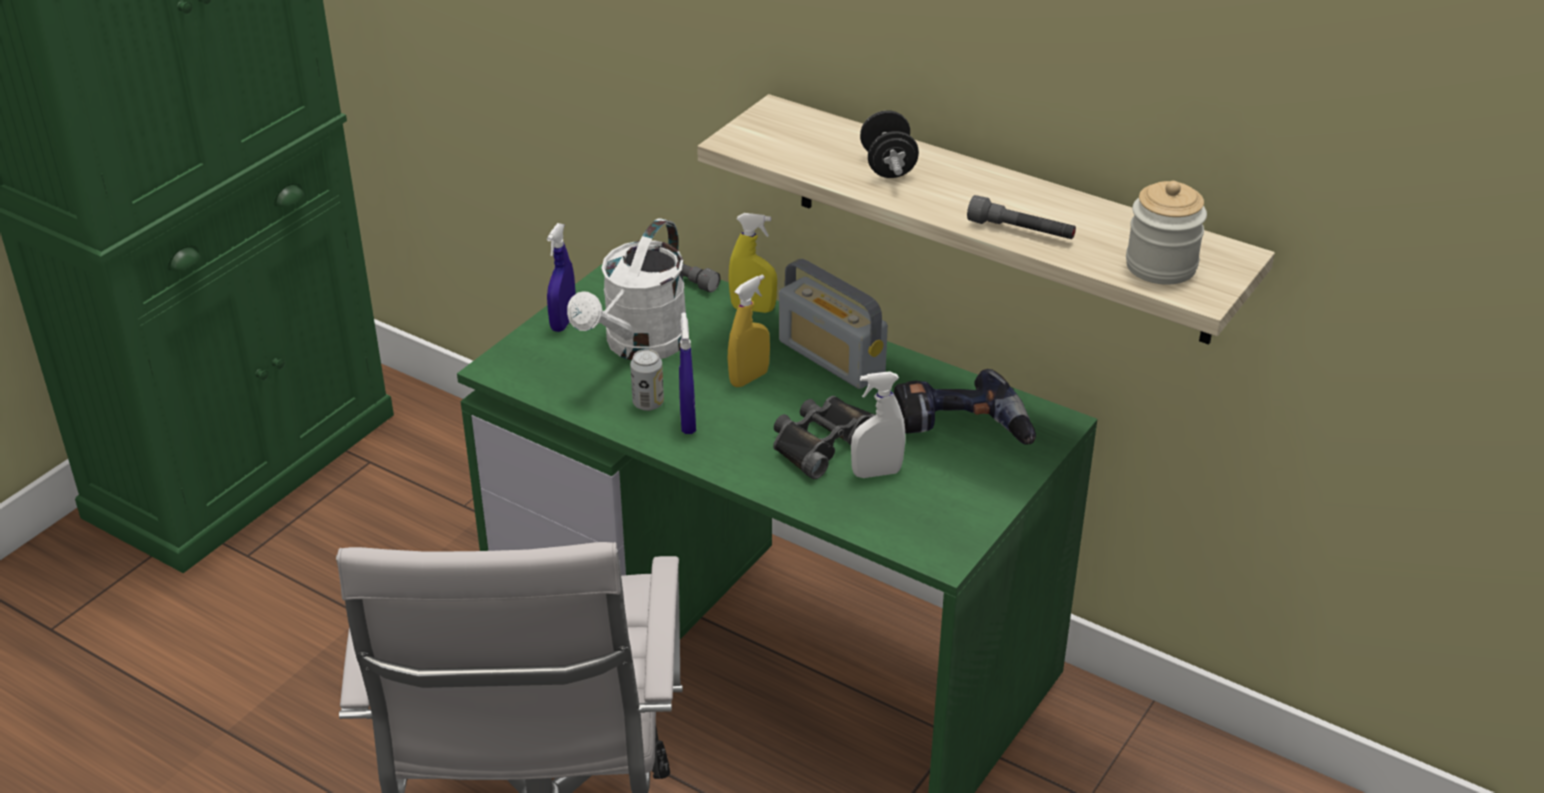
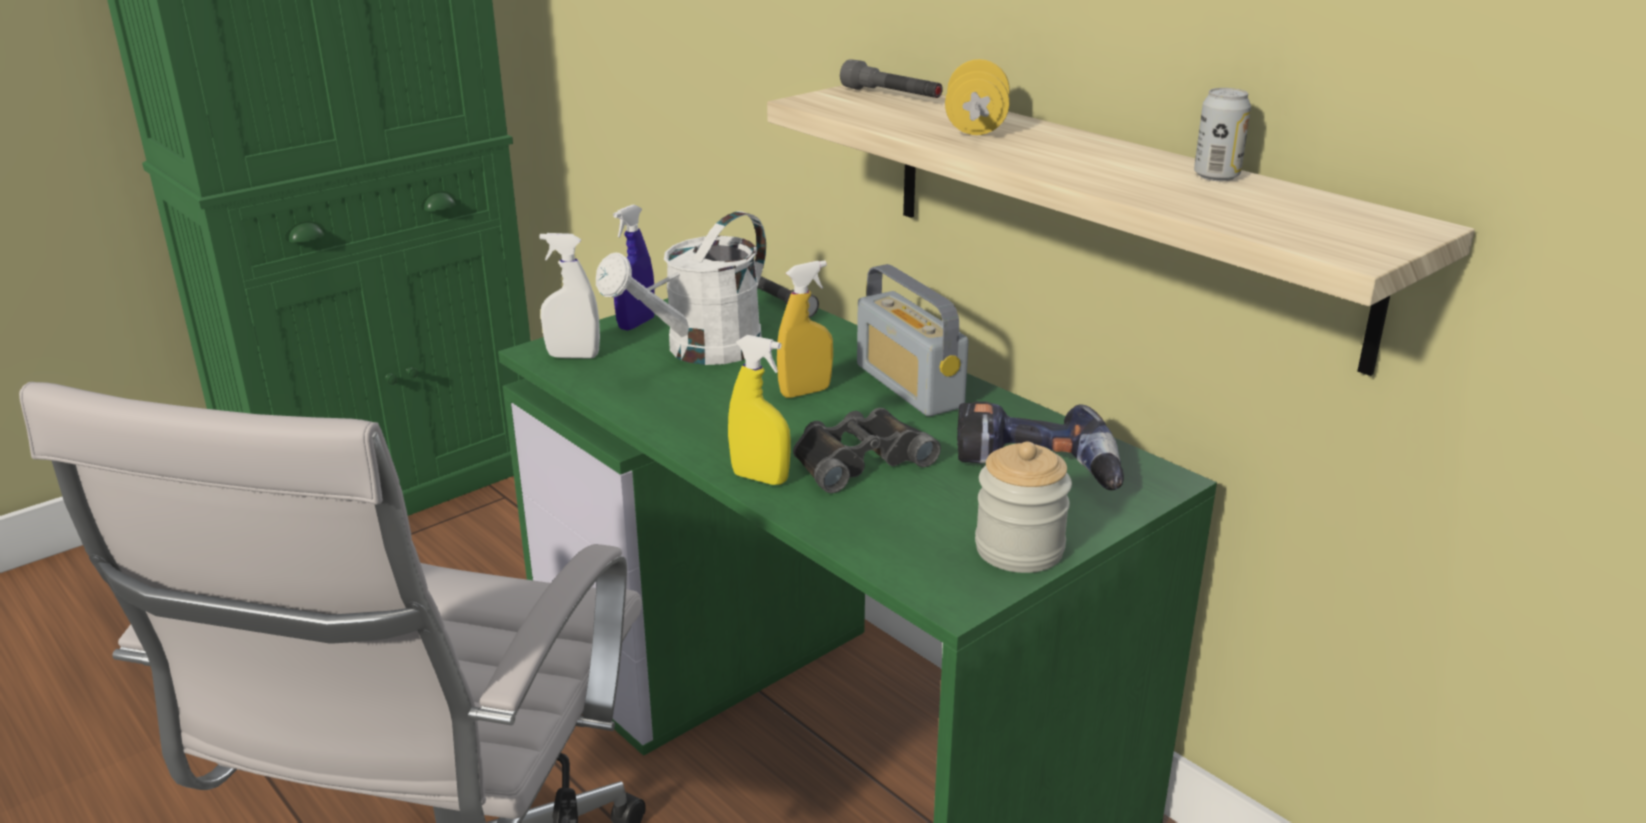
camera: 15 degrees right, 10 degrees down
can [630,349,664,411] -> can moved to [1194,88,1251,181]
blue spray bottle [679,312,696,434] -> none
yellow spray bottle [728,213,777,313] -> yellow spray bottle moved to [728,335,791,485]
white spray bottle [851,371,906,478] -> white spray bottle moved to [539,233,600,358]
black dumbbell [860,110,919,178] -> yellow dumbbell [945,59,1010,135]
grey flashlight [967,195,1076,239] -> grey flashlight moved to [840,59,943,98]
jar [1126,181,1207,285] -> jar moved to [975,442,1072,573]

